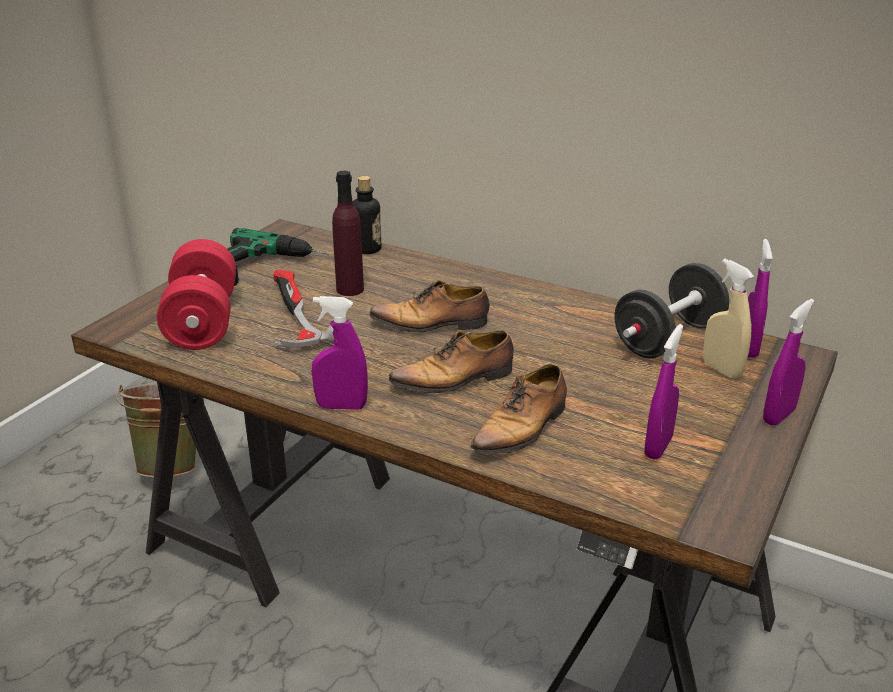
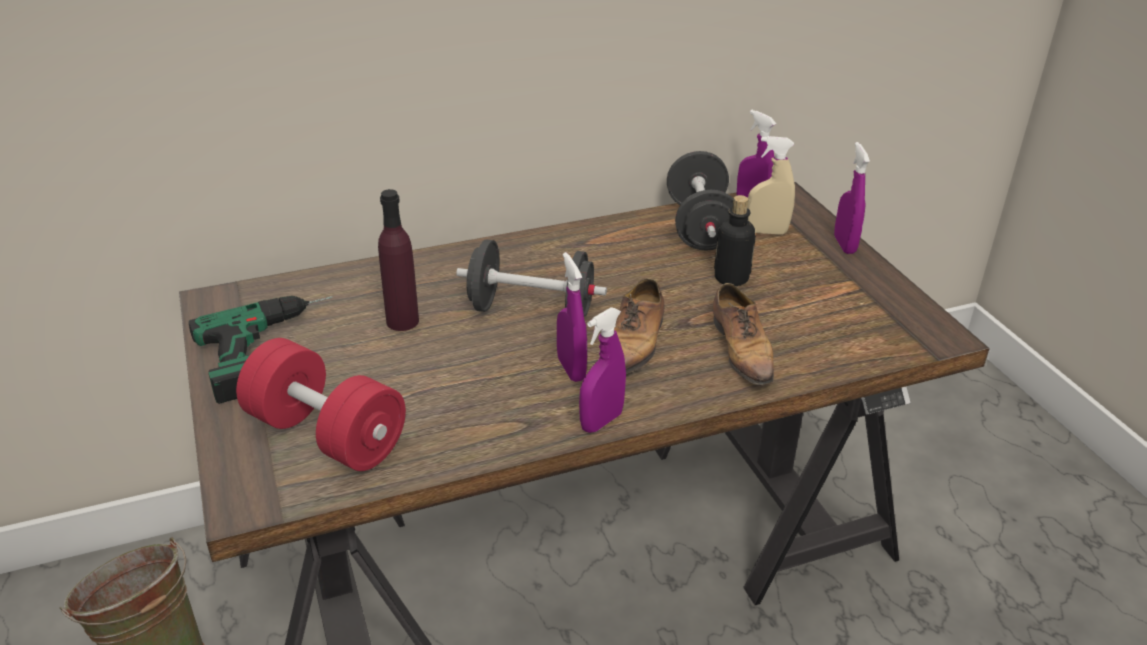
camera: 50 degrees left, 5 degrees up
hammer [273,270,334,348] -> none
bottle [353,176,382,254] -> bottle moved to [714,195,756,286]
shoe [369,280,489,332] -> black dumbbell [456,240,607,317]
purple spray bottle [645,324,683,460] -> purple spray bottle moved to [557,252,587,382]

